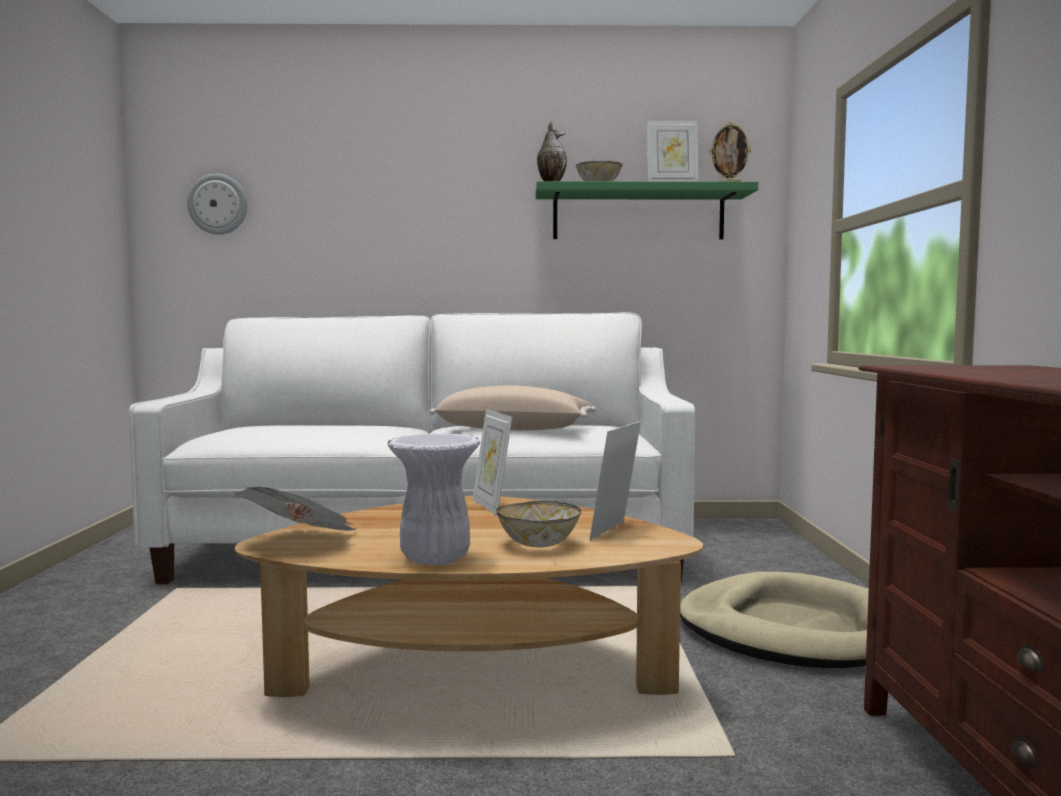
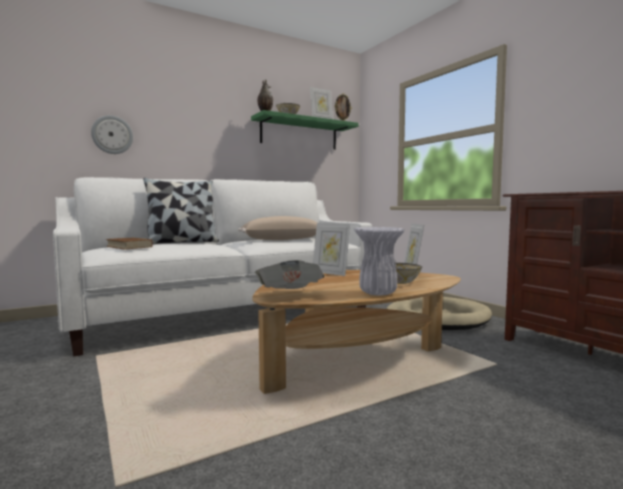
camera: 30 degrees left, 0 degrees up
wall clock [187,174,247,235] -> wall clock moved to [91,115,133,154]
none -> brown book [106,237,153,250]
none -> pillow [143,178,219,244]

